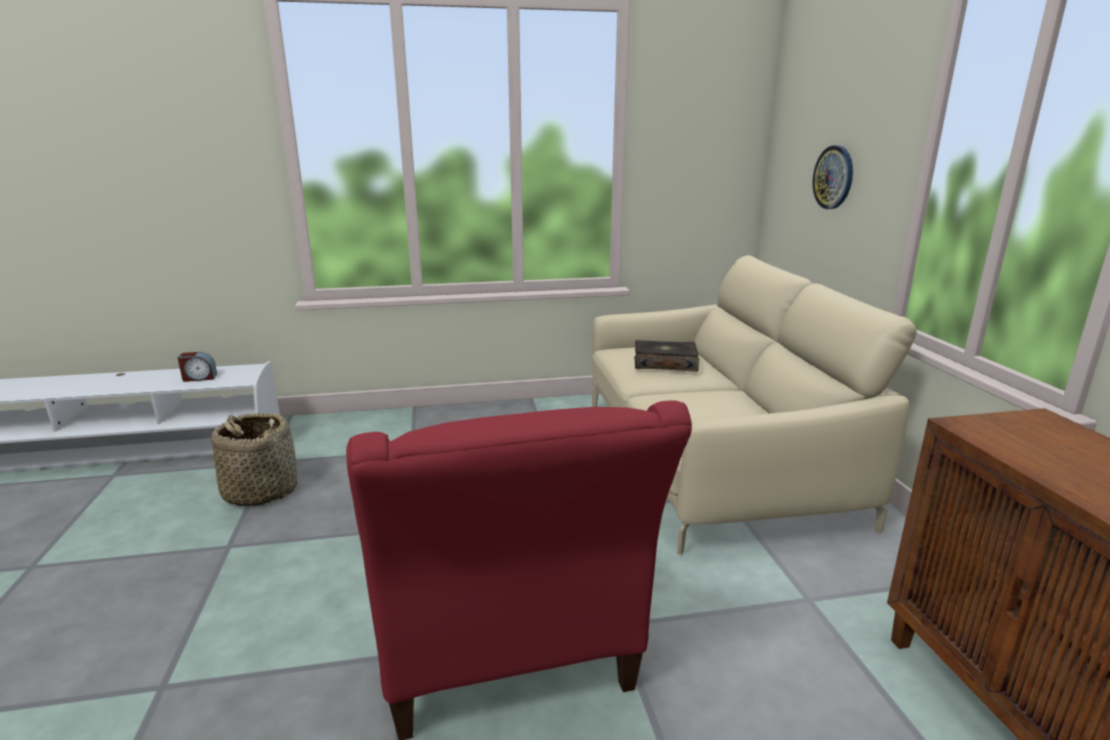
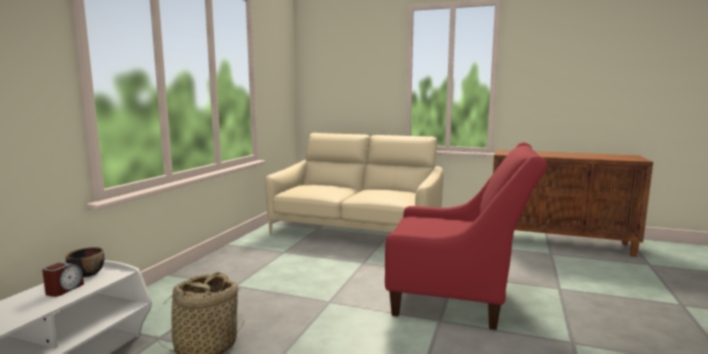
camera: 60 degrees left, 10 degrees down
book [634,340,699,372] -> none
wall clock [812,145,853,209] -> none
none -> black bowl [66,247,104,277]

